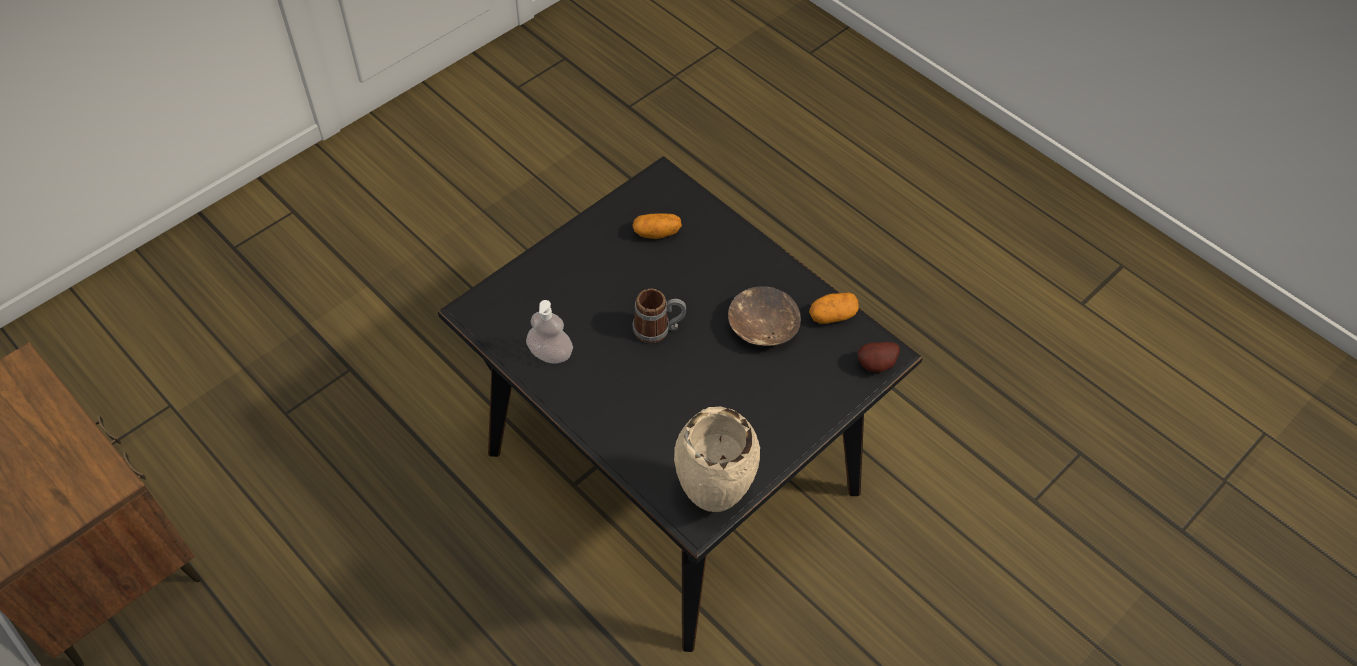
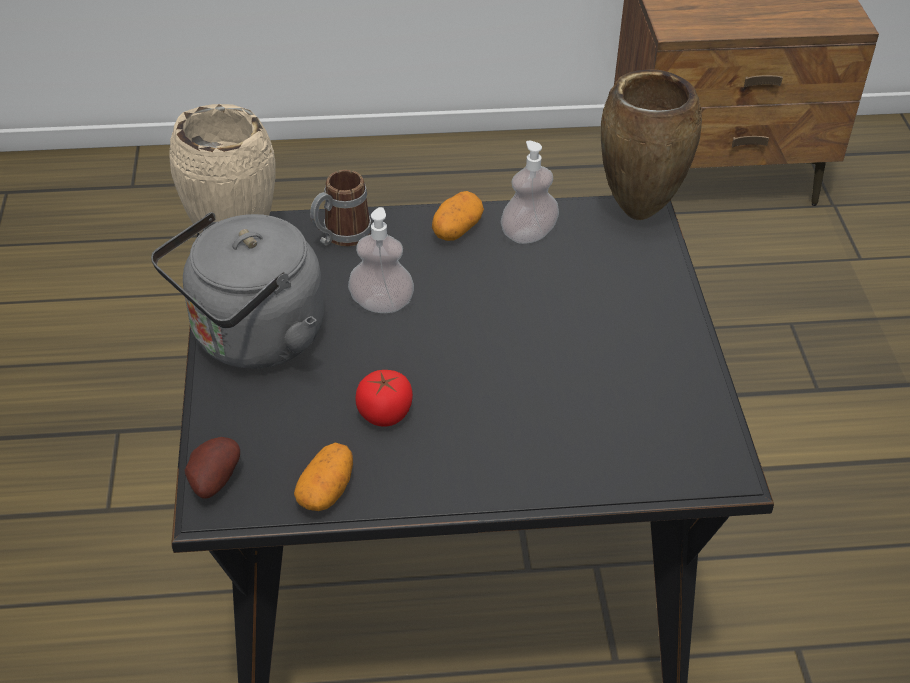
camera: 130 degrees right, 10 degrees down
potato [632,213,682,239] -> potato moved to [432,191,484,241]
mug [632,289,686,343] -> mug moved to [310,170,371,246]
brown bowl [728,286,801,346] -> tomato [356,370,413,427]
none -> grey kettle [151,212,324,369]
none -> soap dispenser [348,207,414,313]
none -> brown vase [601,69,702,220]

